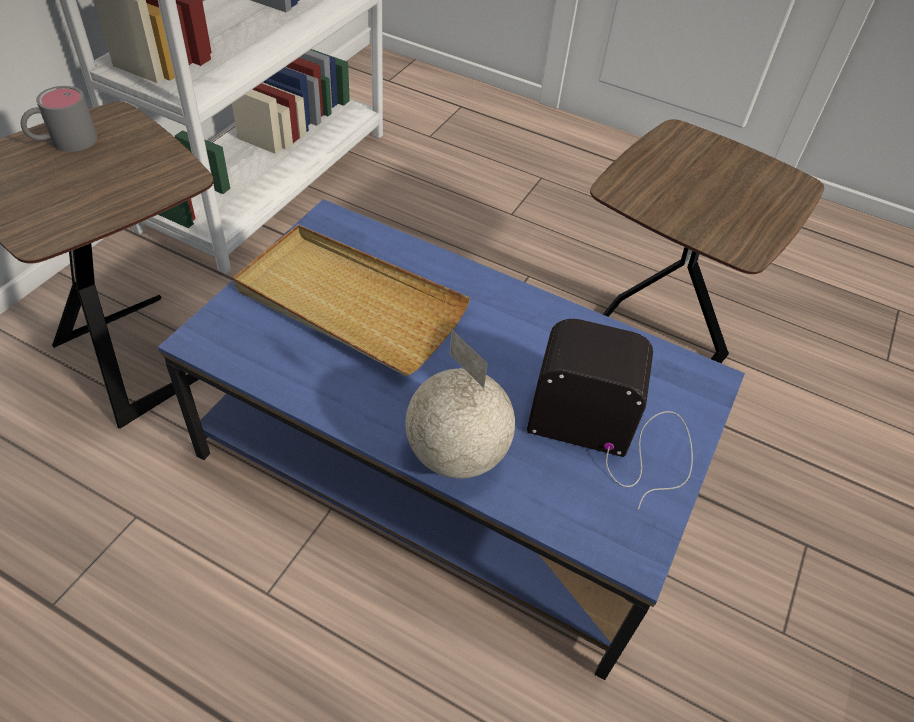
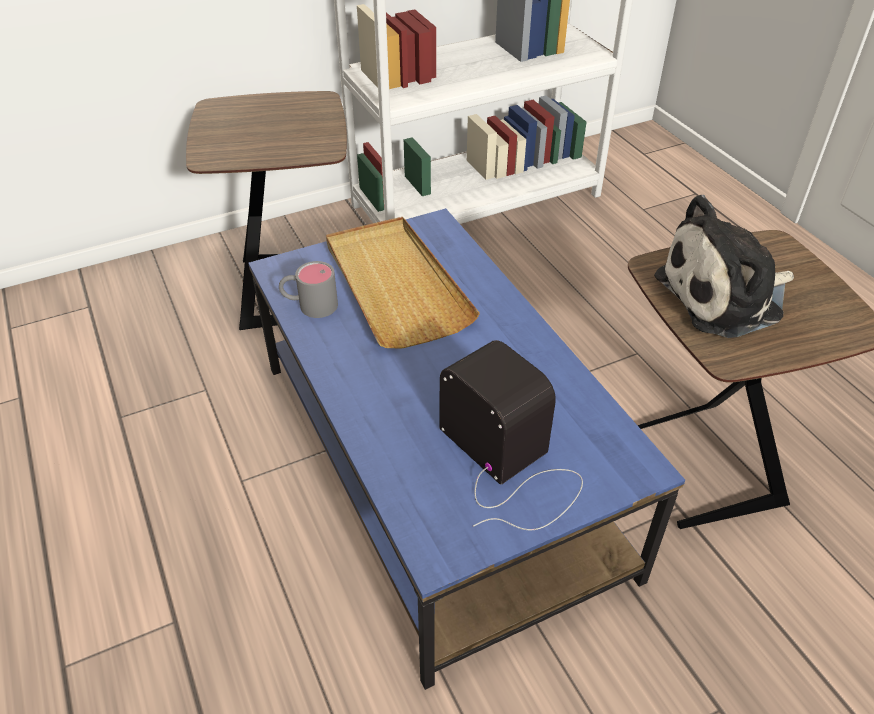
camera: 40 degrees right, 5 degrees down
grey mug [21,86,97,152] -> grey mug moved to [279,261,338,318]
globe [406,330,515,479] -> none
none -> plush toy [654,195,794,338]

